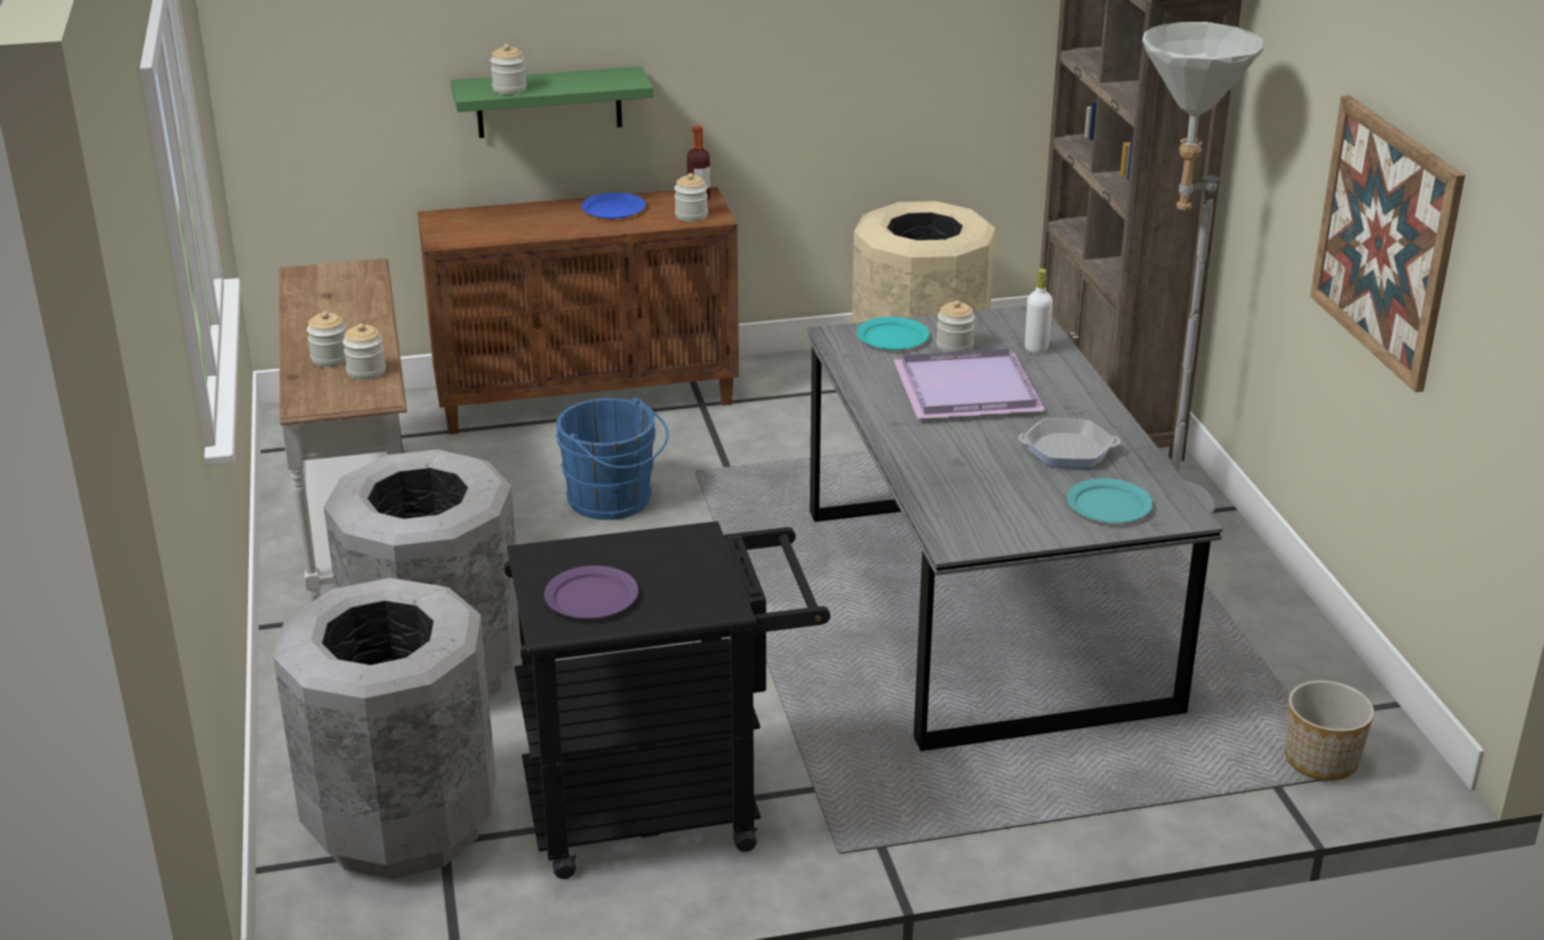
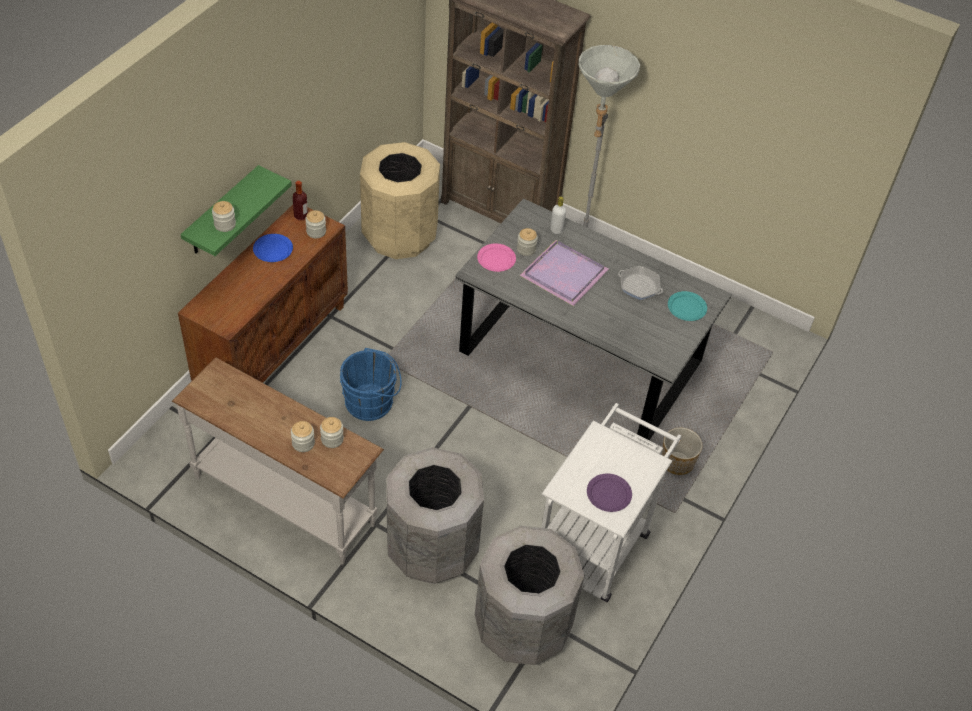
camera: 50 degrees left, 20 degrees up
black cart [504,521,830,879] -> white cart [541,403,682,602]
turquoise plate [857,317,929,350] -> pink plate [477,243,516,272]
frying pan [1018,418,1120,468] -> frying pan turned 75 degrees clockwise [618,266,663,300]
planter [1285,681,1374,781] -> planter moved to [661,428,703,475]
picture [1310,95,1465,392] -> none

